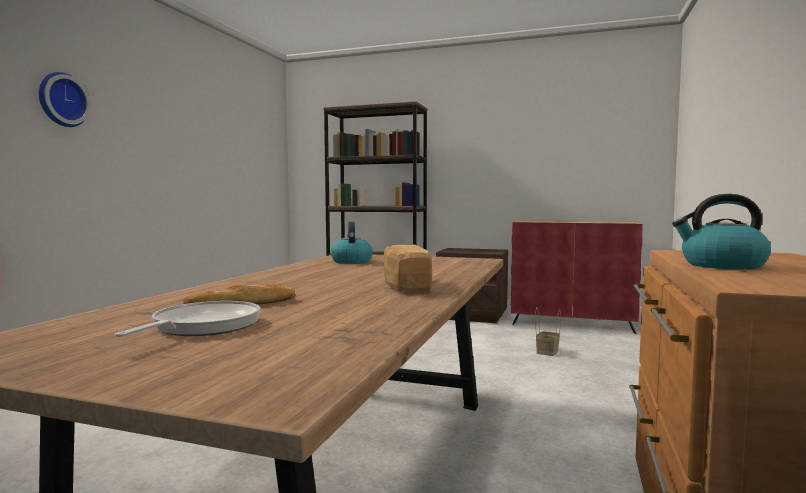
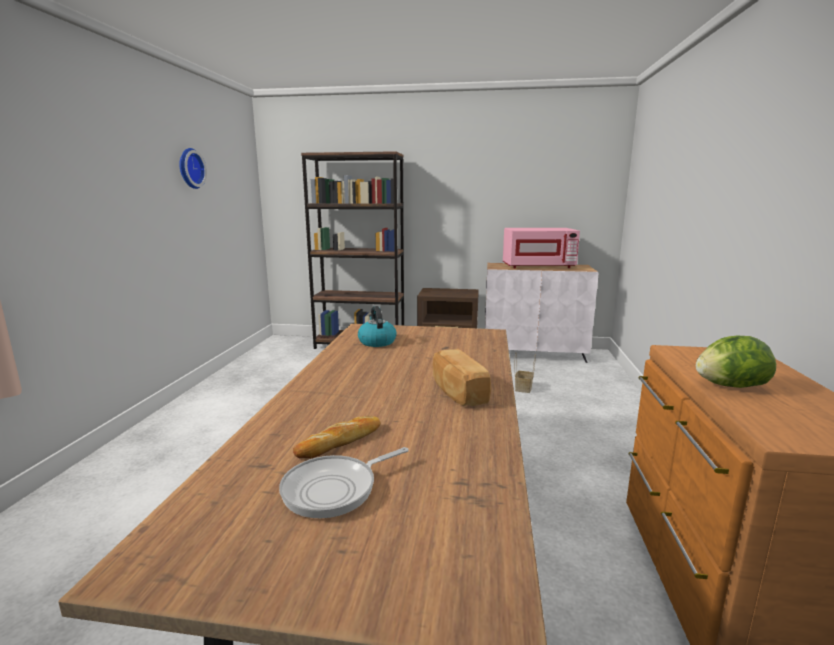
camera: 10 degrees left, 10 degrees up
wall clock [39,72,91,127] -> wall clock moved to [179,148,207,189]
frying pan [115,301,260,337] -> frying pan turned 135 degrees counterclockwise [279,447,409,518]
red cabinet [511,220,643,334] -> white cabinet [485,263,599,363]
kettle [672,194,771,270] -> lettuce [696,336,776,388]
none -> pink microwave [503,228,580,268]

